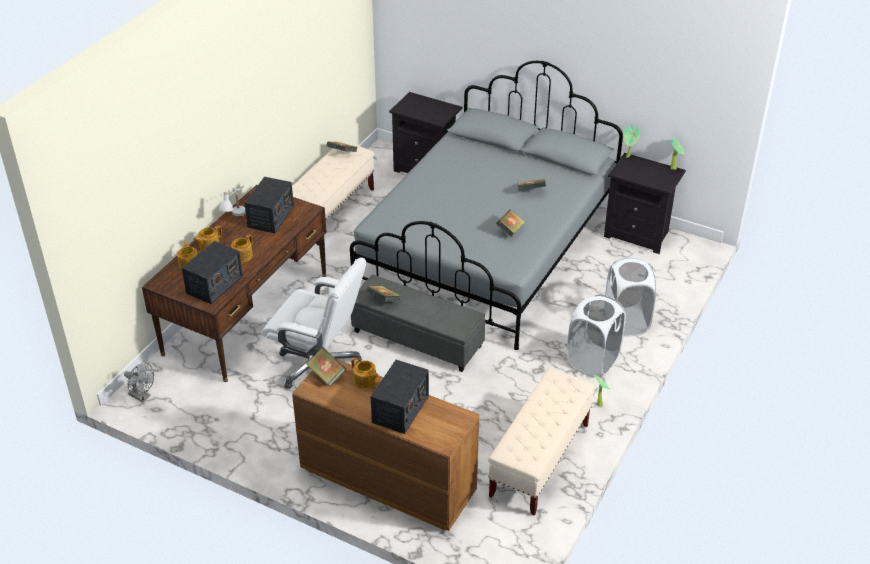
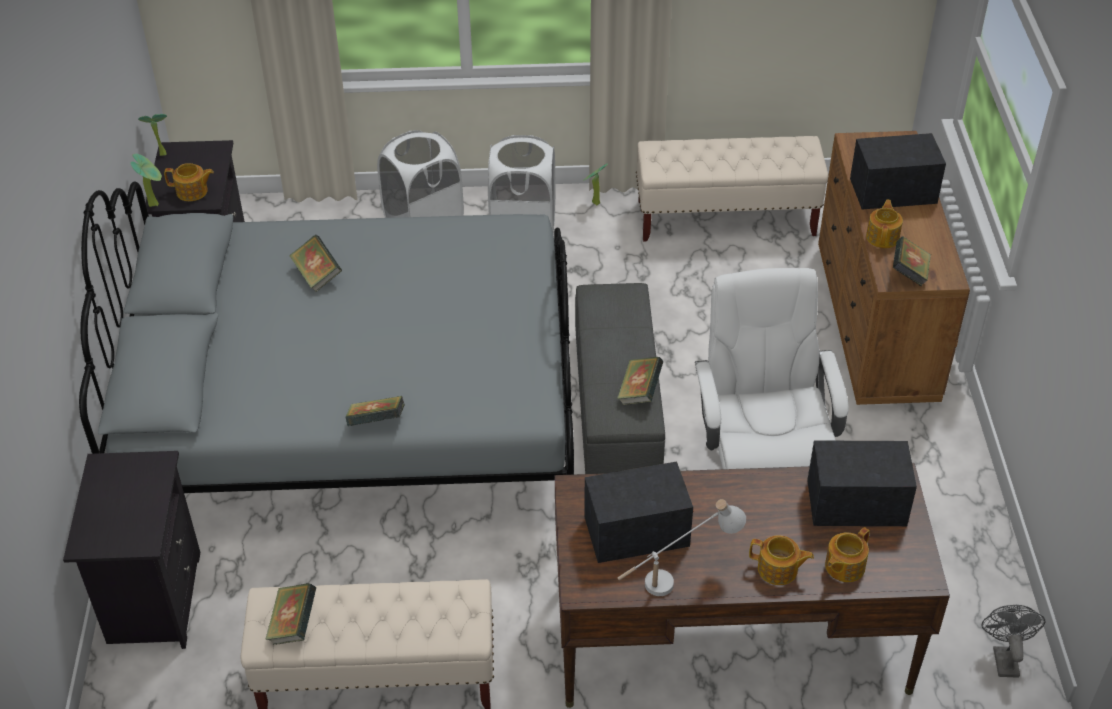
camera: 120 degrees left, 5 degrees up
teapot [231,234,253,262] -> teapot moved to [164,163,214,201]
book [496,210,525,237] -> book moved to [345,396,405,426]

